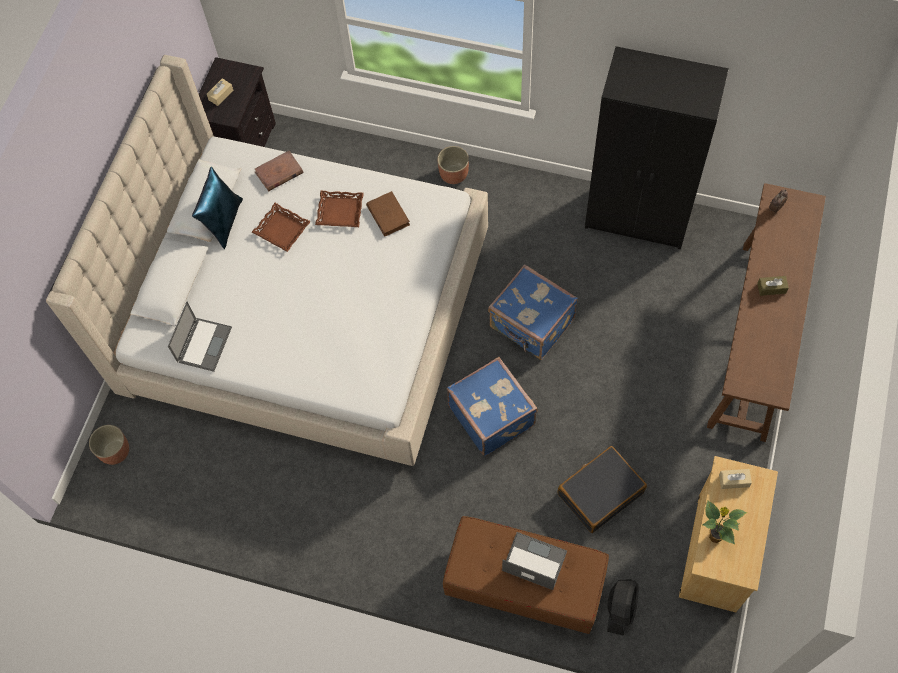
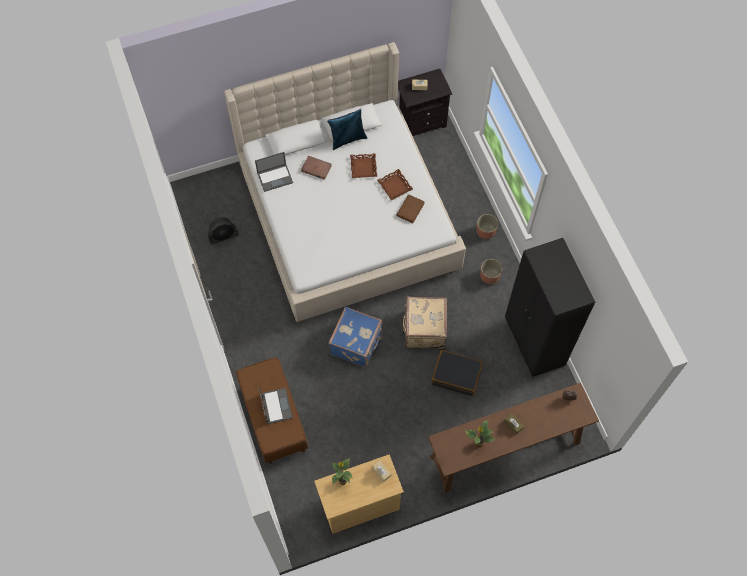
camera: 50 degrees right, 0 degrees up
planter [89,425,129,465] -> planter moved to [480,259,503,284]
brown book [255,151,303,191] -> brown book moved to [301,156,331,180]
blue suitcase [488,264,578,360] -> beige suitcase [402,297,447,348]
black suitcase [558,446,647,533] -> black suitcase moved to [431,350,483,396]
black fan [607,579,639,636] -> black fan moved to [208,217,239,244]
none -> potted plant [465,420,496,447]

